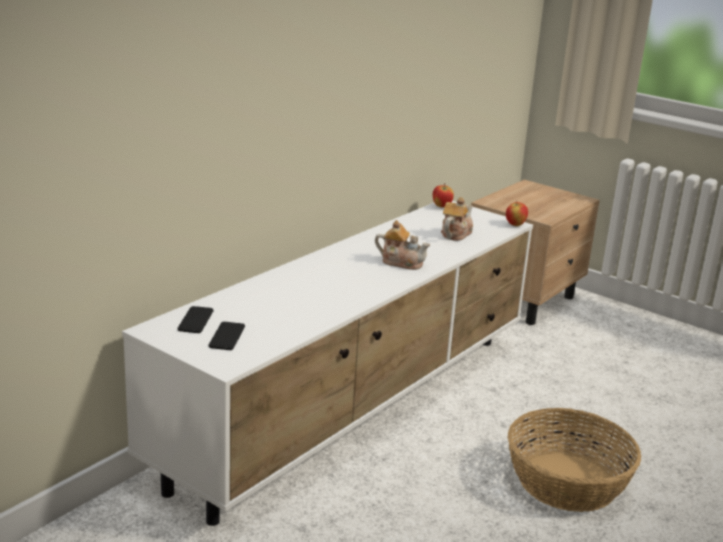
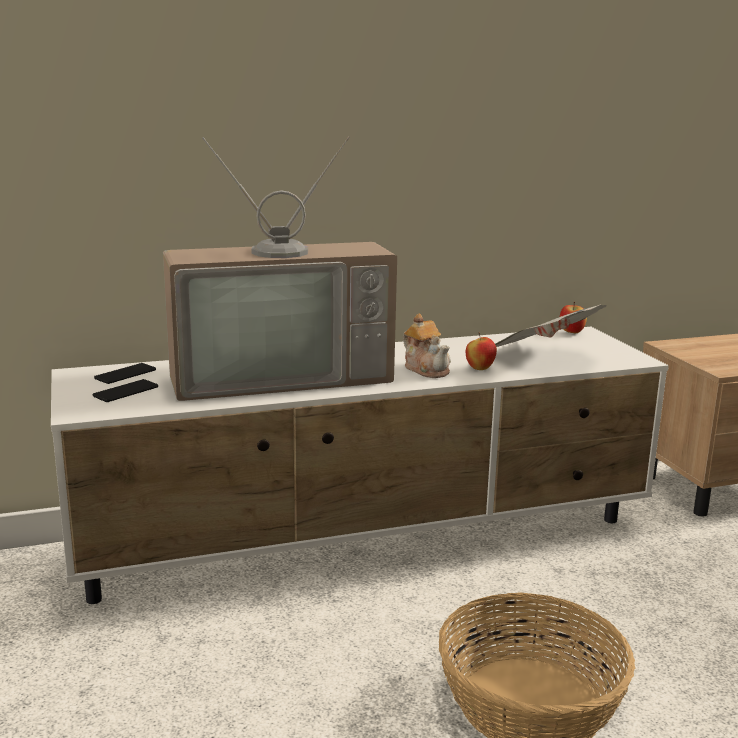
camera: 35 degrees right, 5 degrees down
teapot [441,197,473,241] -> newspaper [495,304,607,347]
apple [506,200,528,226] -> apple moved to [466,332,497,370]
none -> television [163,136,397,401]

